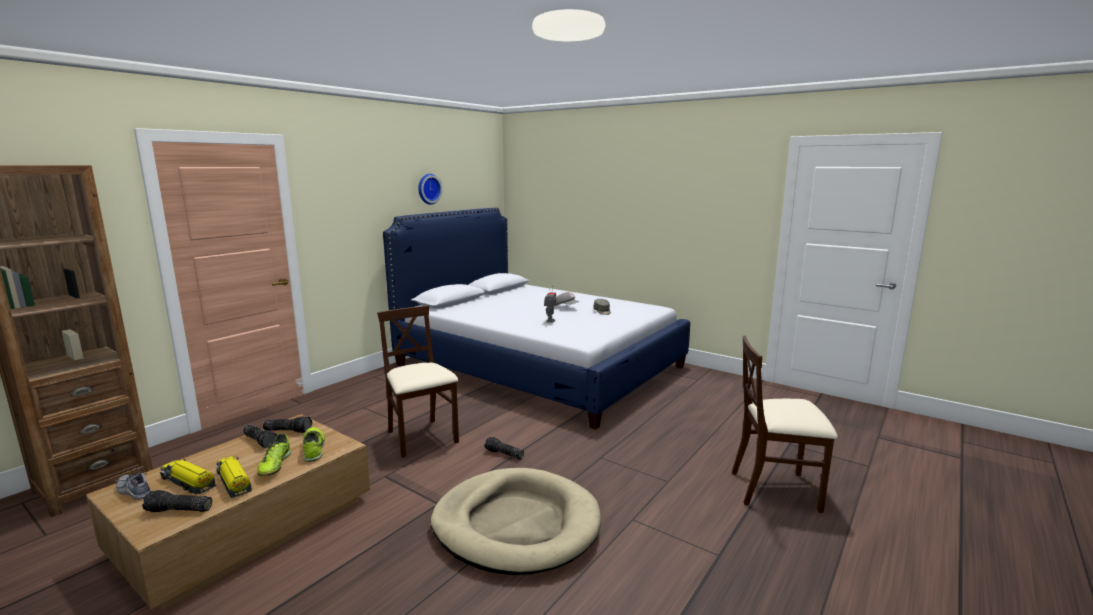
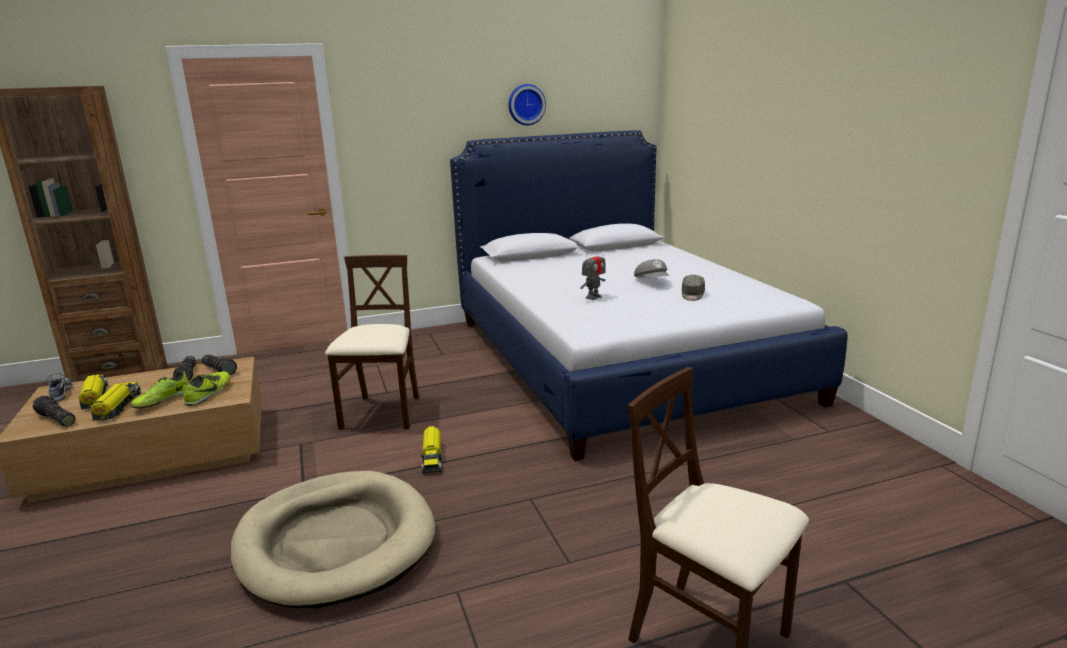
camera: 35 degrees right, 5 degrees up
flashlight [485,437,524,459] -> toy truck [421,426,442,474]

